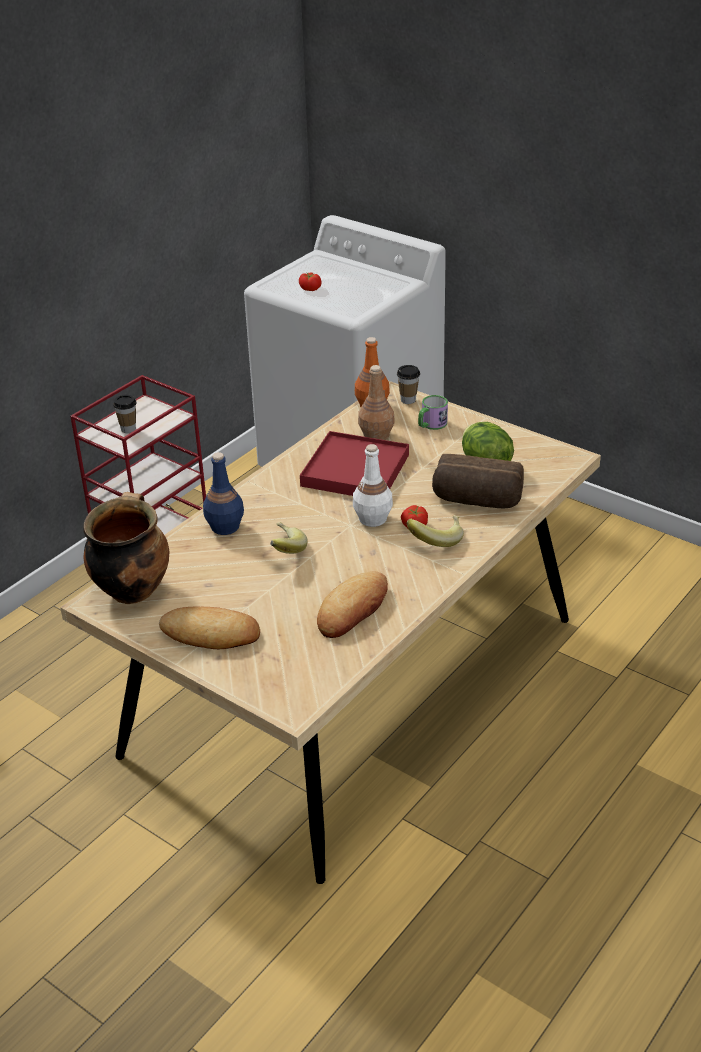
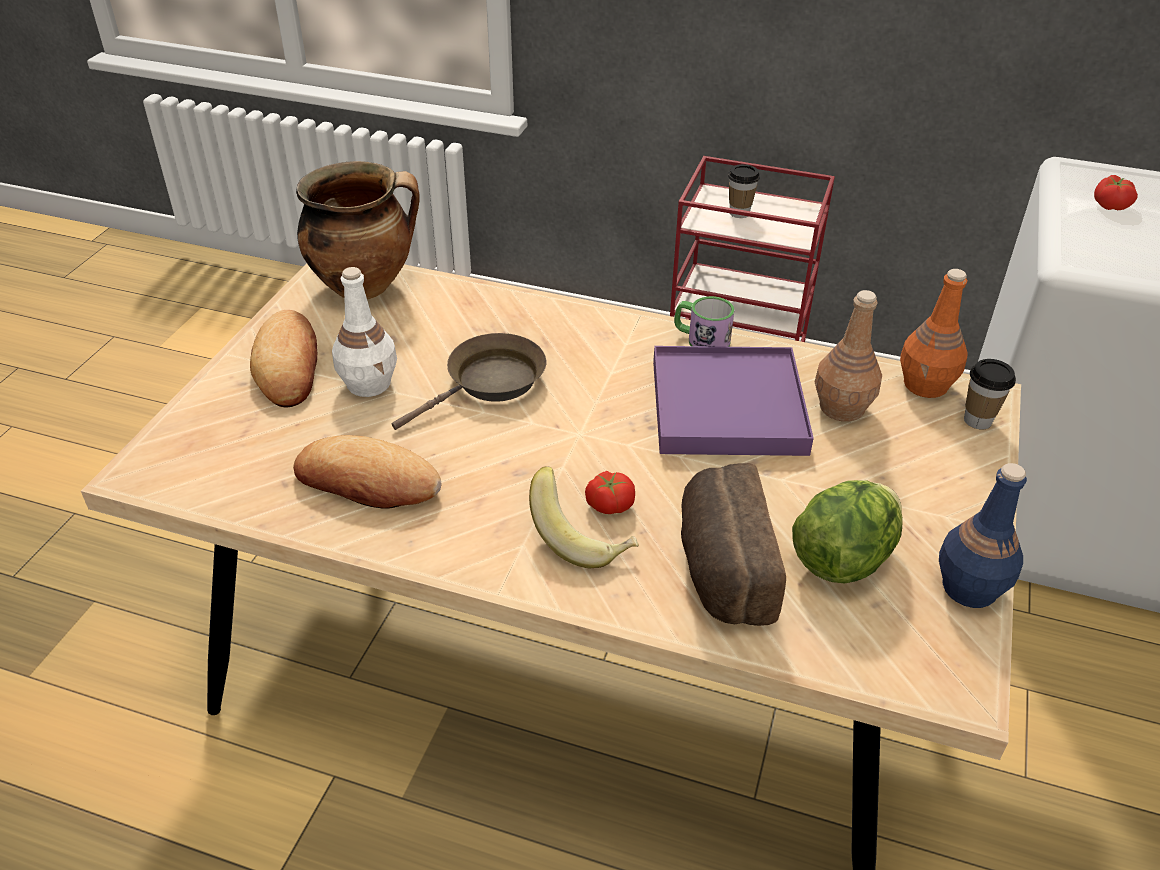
camera: 70 degrees right, 5 degrees up
blue bottle [203,452,244,535] -> blue bottle moved to [939,463,1027,608]
banana [270,522,308,554] -> brown frying pan [392,333,546,430]
red tray [300,431,409,496] -> purple tray [653,346,814,456]
white bottle [353,444,393,527] -> white bottle moved to [332,267,397,397]
mug [418,395,448,430] -> mug moved to [674,296,735,347]

